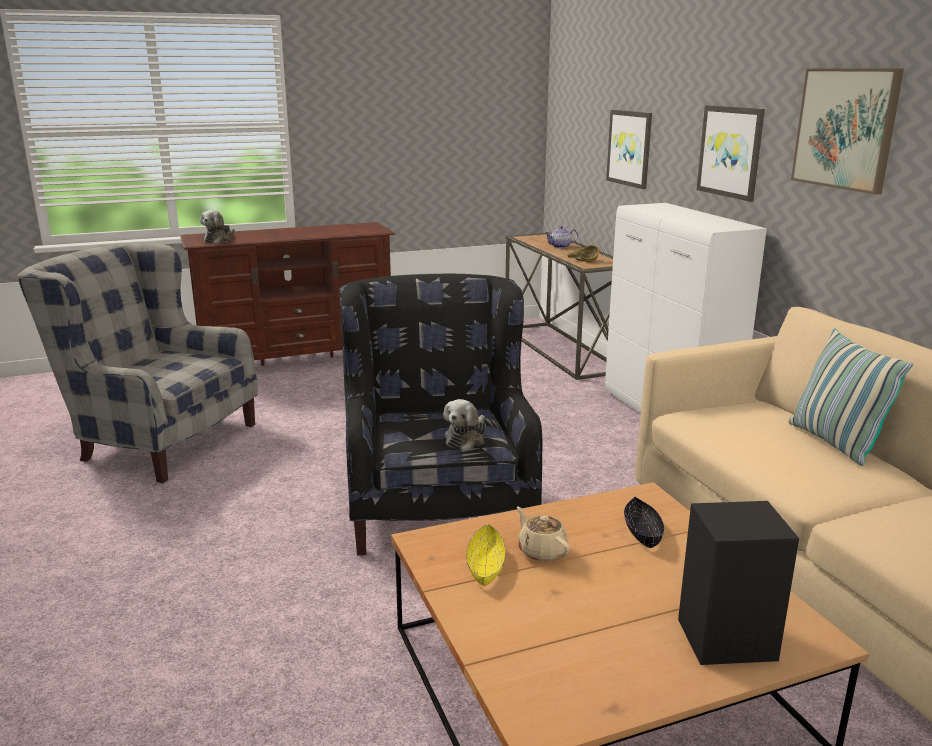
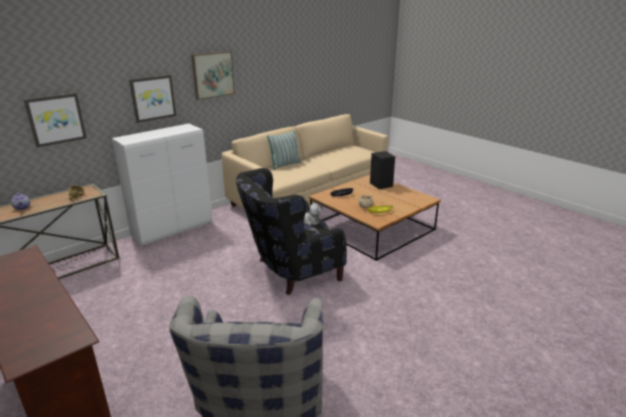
camera: 110 degrees left, 5 degrees up
plush toy [200,210,235,243] -> none

